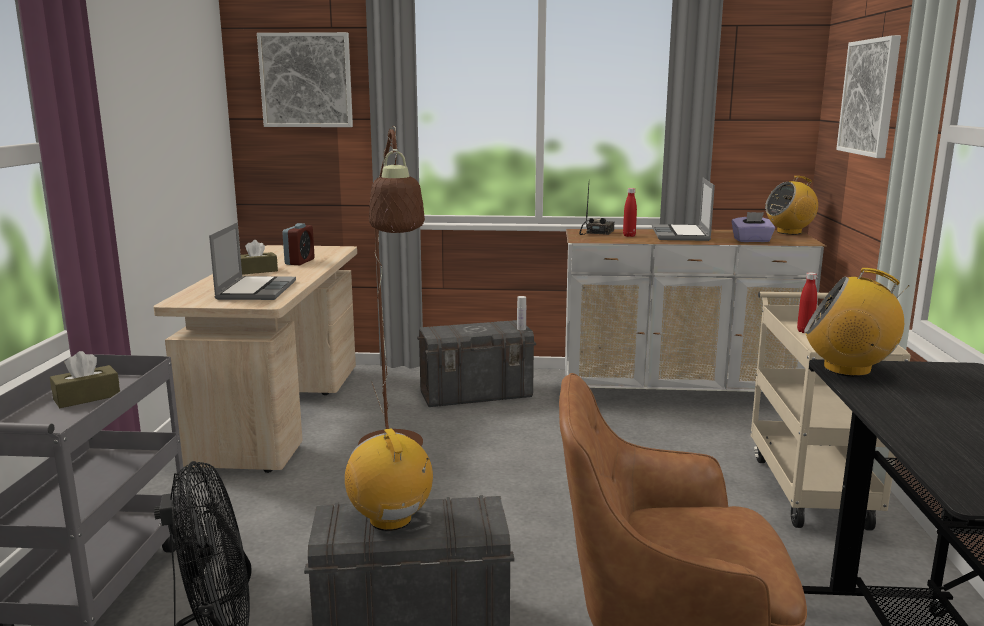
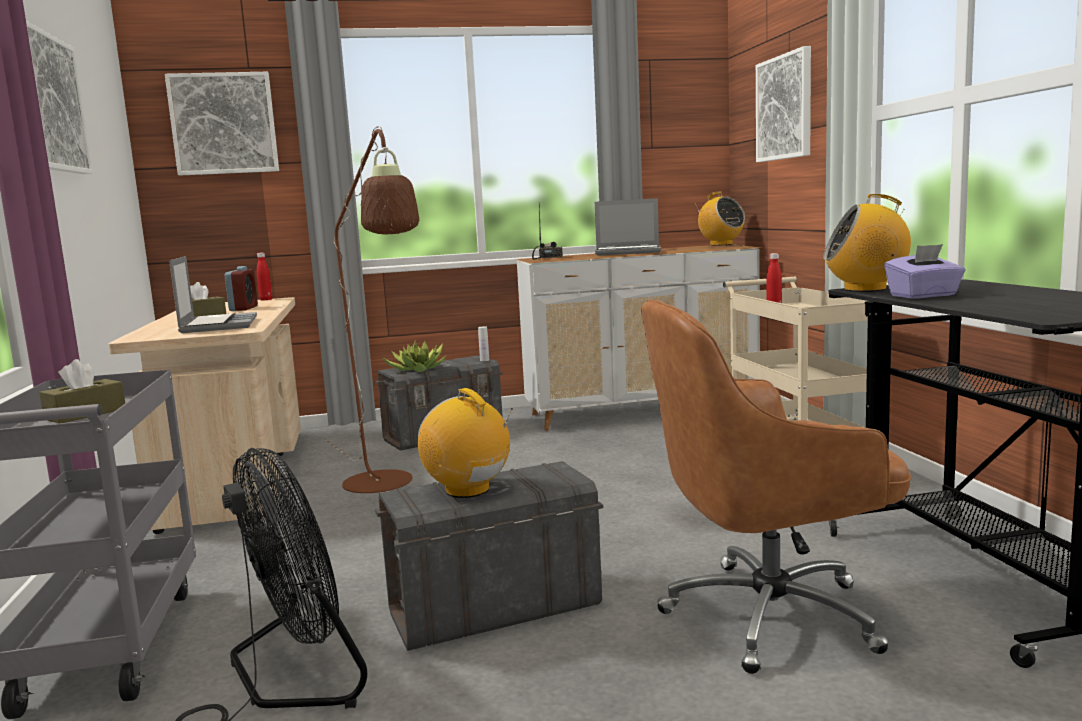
camera: 15 degrees left, 5 degrees down
red bottle [623,188,637,237] -> red bottle moved to [257,253,272,301]
laptop [652,178,715,241] -> laptop turned 75 degrees counterclockwise [595,198,661,256]
purple tissue box [732,212,775,242] -> purple tissue box moved to [884,244,965,298]
radio [765,176,818,235] -> radio turned 90 degrees counterclockwise [695,192,745,246]
none -> picture [26,21,93,174]
none -> potted plant [382,340,446,372]

